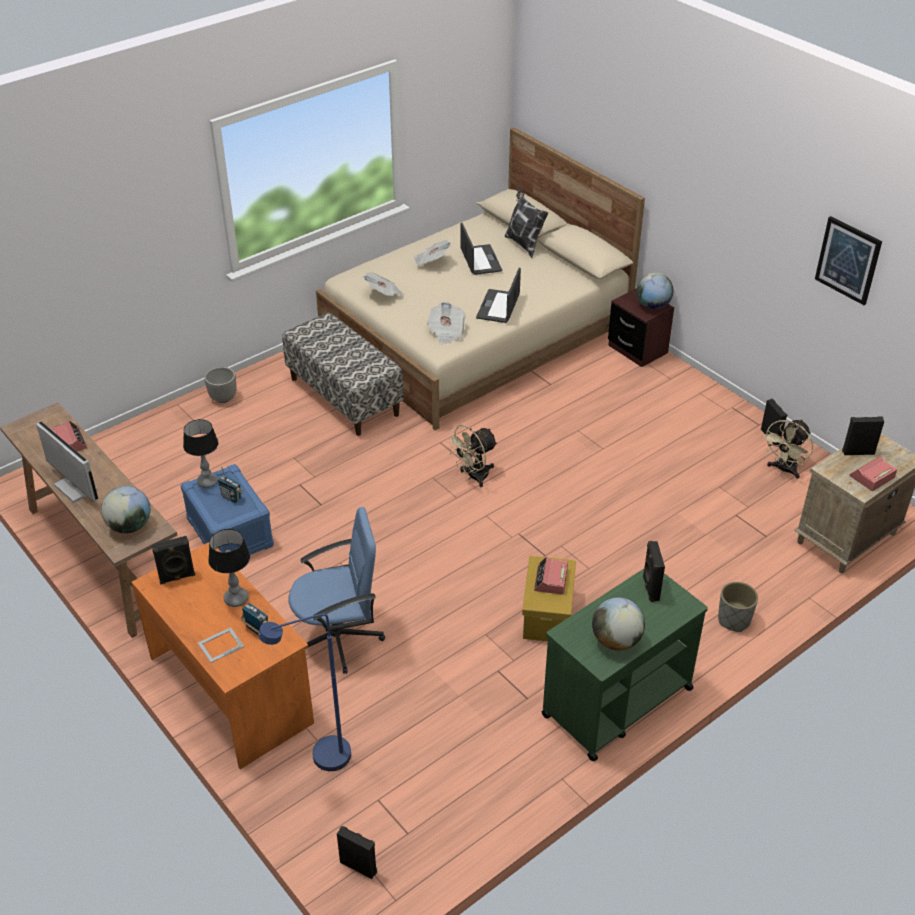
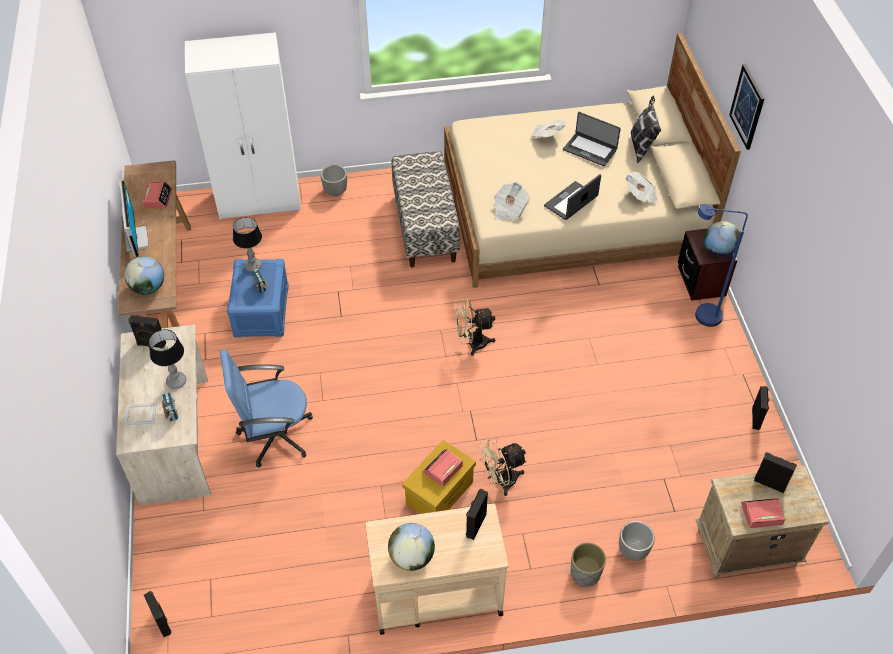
camera: 30 degrees right, 10 degrees up
orange desk [132,542,314,769] -> beige desk [116,325,211,506]
blue floor lamp [258,614,351,771] -> blue floor lamp moved to [695,204,748,327]
blue office chair [288,507,385,674] -> blue office chair turned 150 degrees clockwise [220,350,313,468]
newspaper [363,272,404,296] -> newspaper moved to [625,172,658,204]
laptop [460,223,502,275] -> laptop turned 105 degrees clockwise [563,112,621,166]
green cart [542,569,708,761] -> beige cart [365,504,508,635]
beige fan [762,419,813,479] -> beige fan moved to [478,438,527,496]
picture [815,216,882,305] -> picture moved to [729,64,764,150]
none -> white wardrobe [185,32,301,219]
none -> planter [619,521,655,561]

